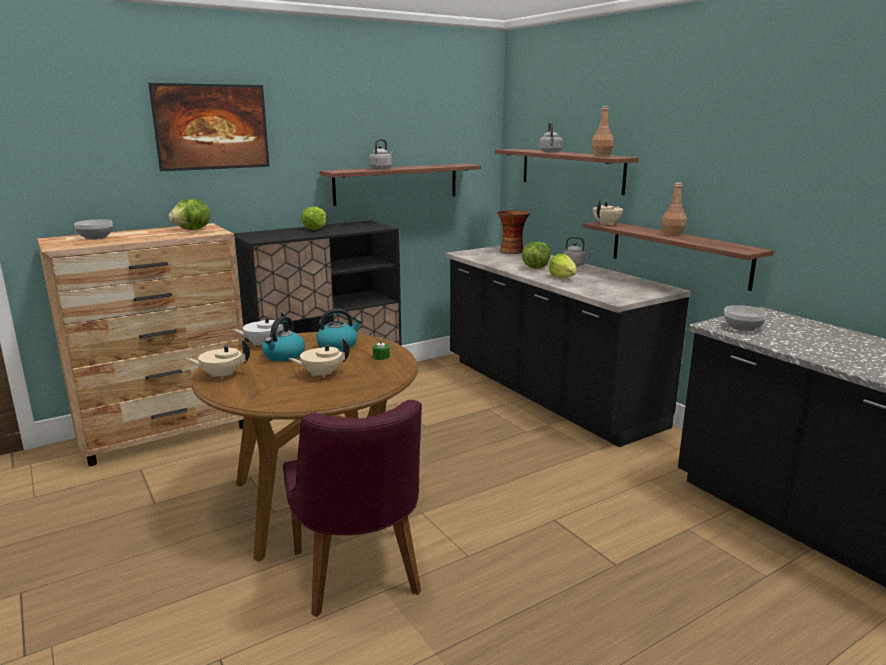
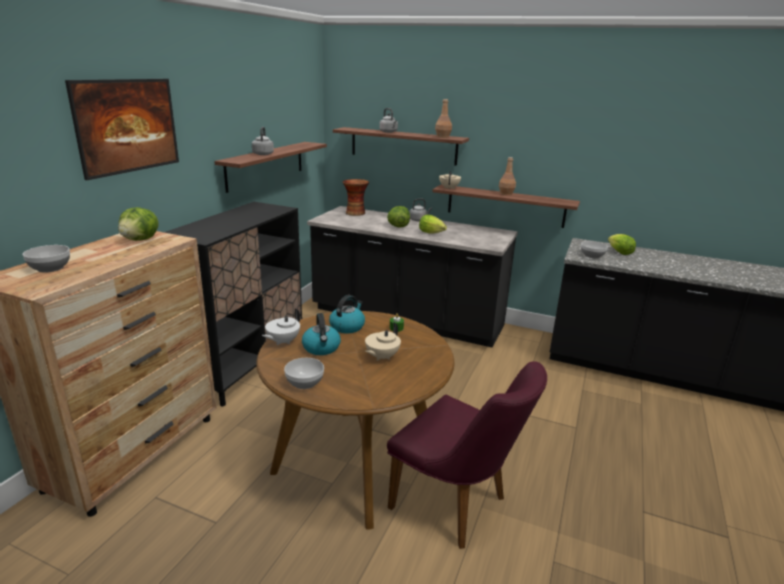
camera: 35 degrees left, 5 degrees up
beige teapot [186,340,250,379] -> bowl [284,358,324,389]
lettuce [301,206,326,230] -> lettuce moved to [608,234,636,255]

